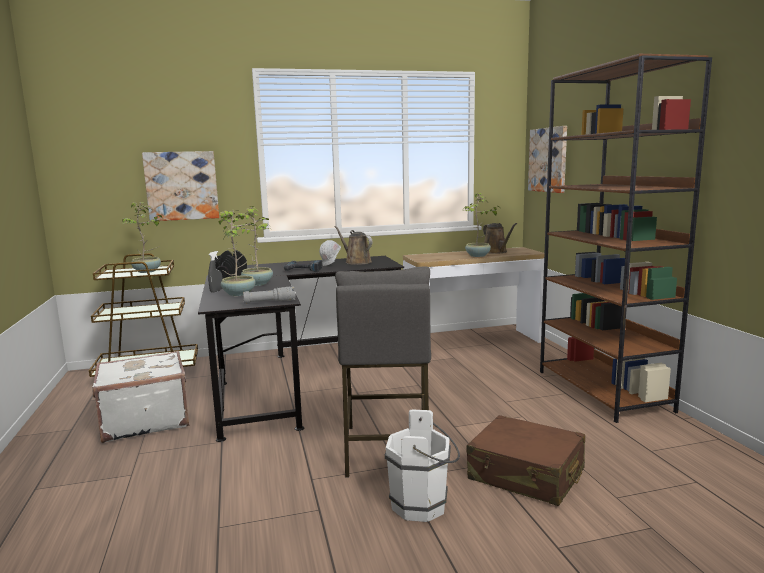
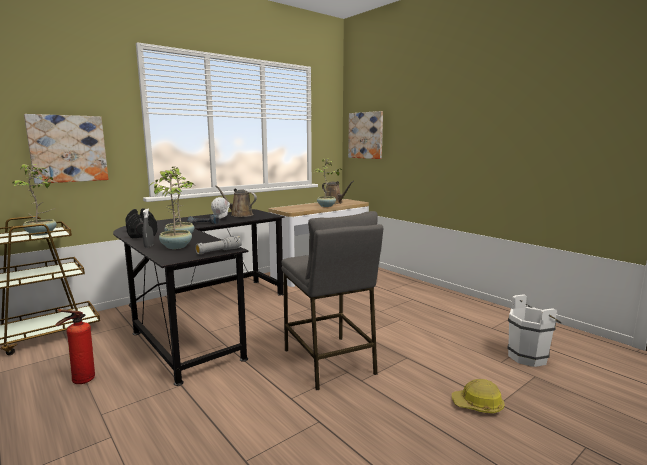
camera: 25 degrees left, 0 degrees up
white suitcase [92,351,190,443] -> fire extinguisher [55,309,95,384]
white bucket [385,409,460,522] -> white bucket moved to [507,294,561,367]
brown suitcase [467,415,585,506] -> none
brown bookcase [540,54,712,423] -> none
none -> hard hat [452,379,505,413]

